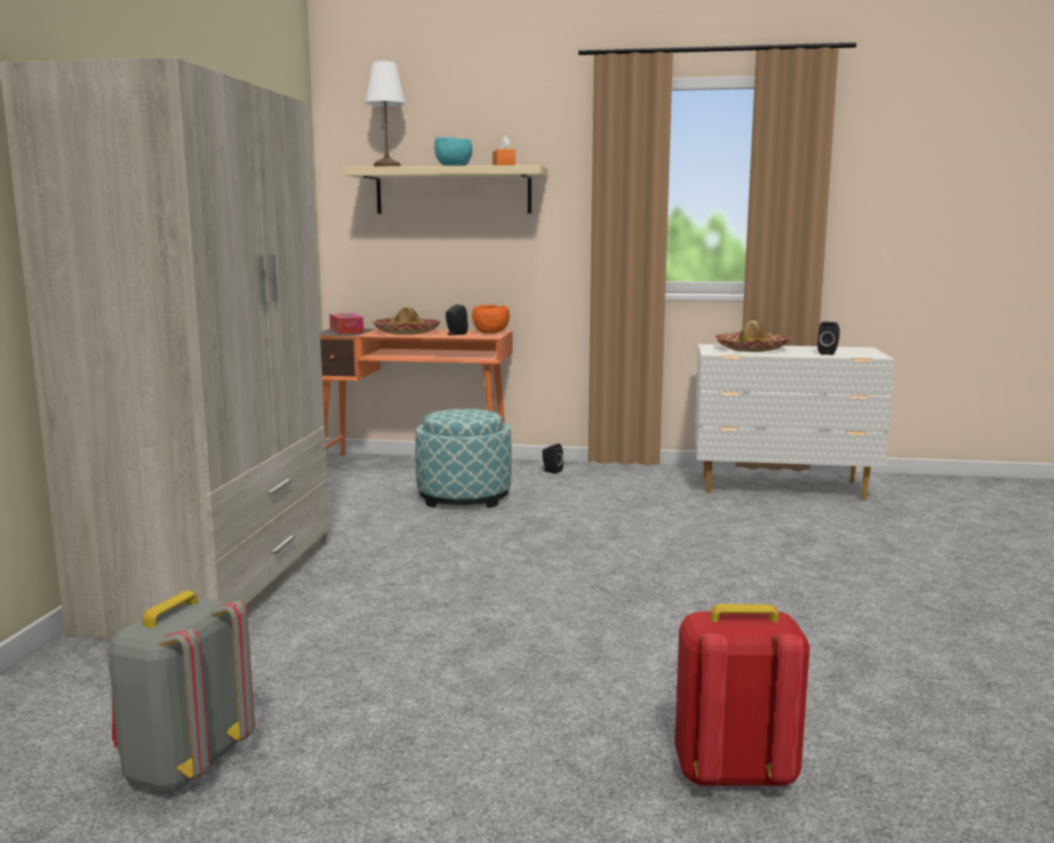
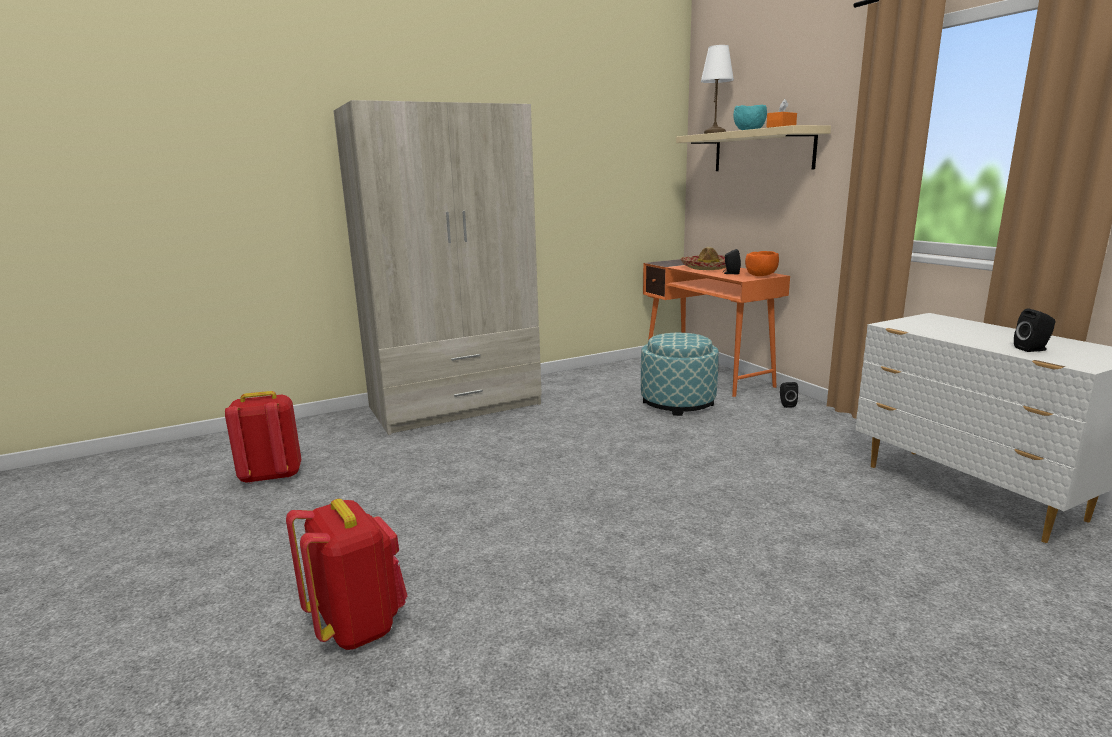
camera: 55 degrees right, 5 degrees up
grey backpack [107,591,255,793] -> red backpack [225,391,301,484]
tissue box [330,313,364,334] -> none
hat [715,321,791,352] -> none

